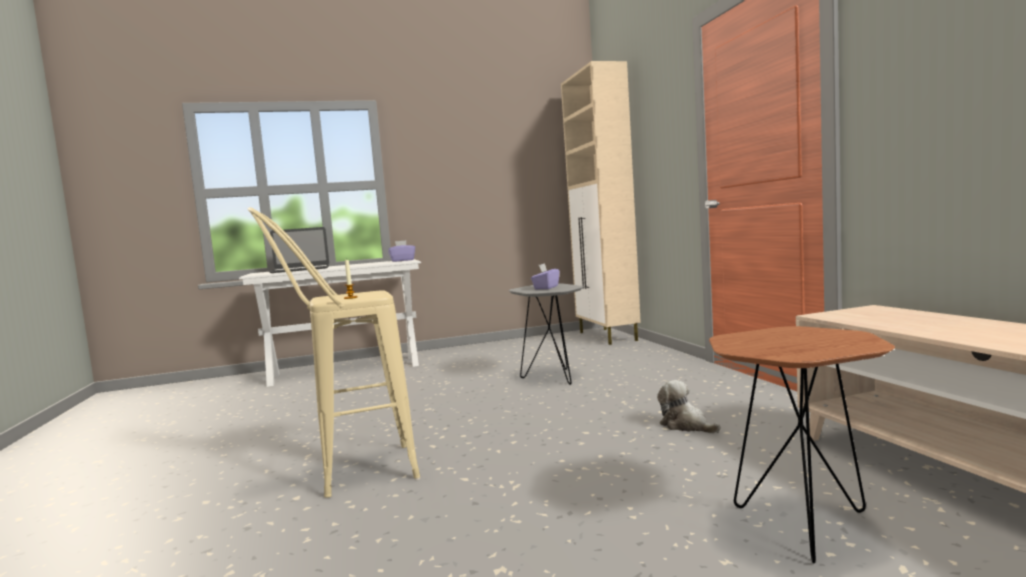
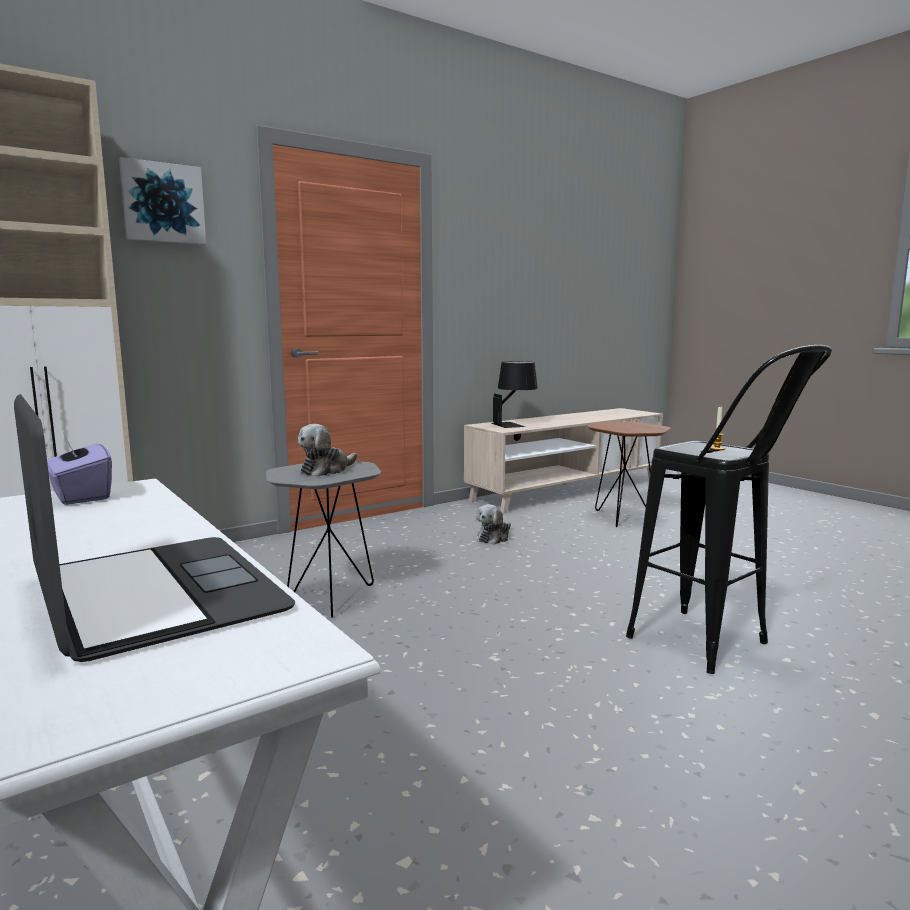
camera: 110 degrees left, 5 degrees up
beige stool [248,207,420,498] -> black stool [626,345,832,674]
purple tissue box [531,263,559,289] -> plush toy [298,424,357,477]
none -> picture [119,157,206,245]
none -> black table lamp [491,361,538,428]

